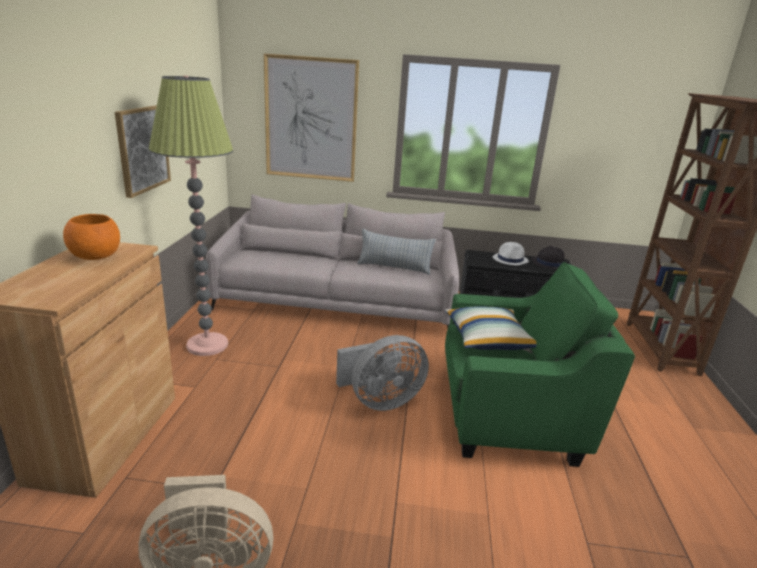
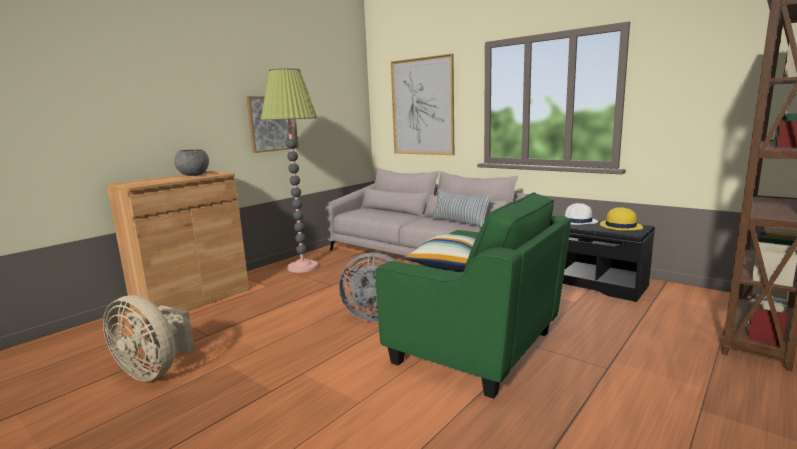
camera: 35 degrees right, 10 degrees down
orange bowl [63,214,120,260] -> grey bowl [174,149,209,176]
black hat [532,246,565,269] -> yellow hat [600,207,643,230]

